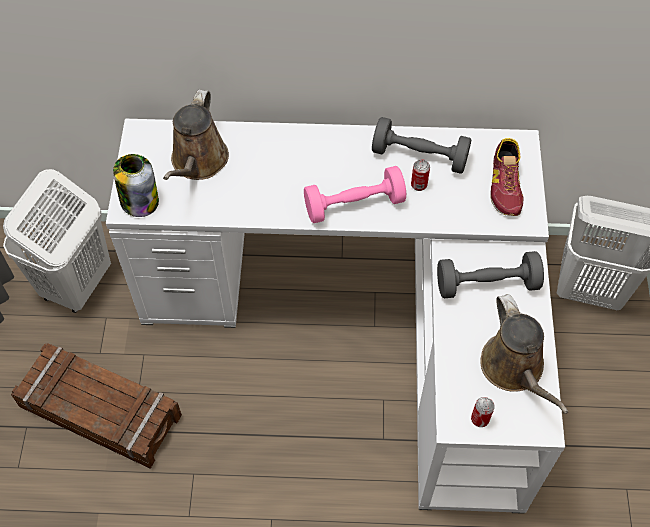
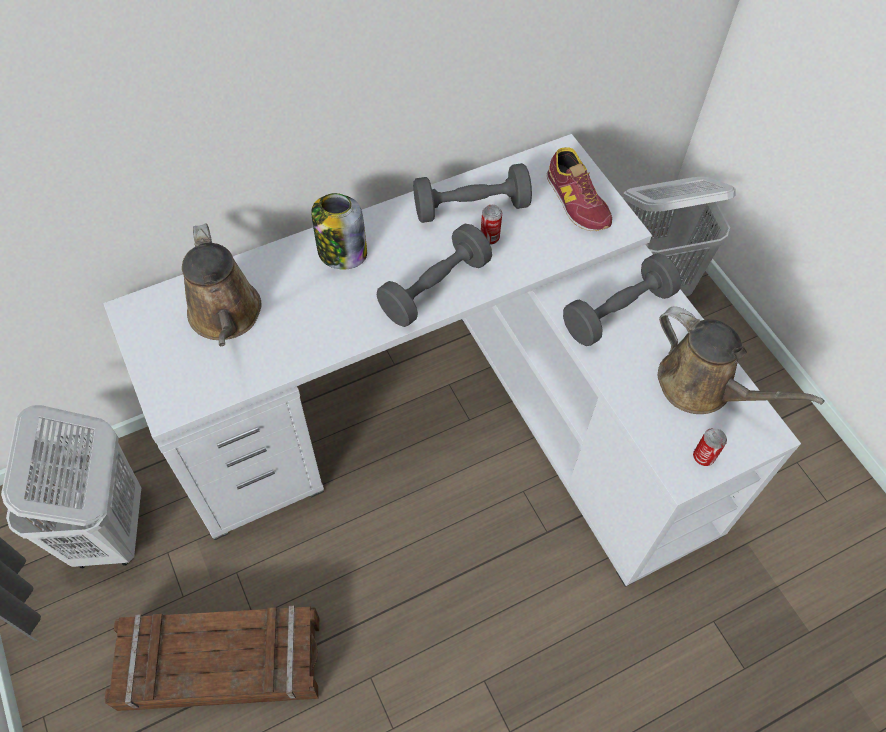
camera: 30 degrees left, 0 degrees up
jar [113,154,159,217] -> jar moved to [311,193,367,270]
pink dumbbell [304,166,406,223] -> grey dumbbell [377,224,492,327]

